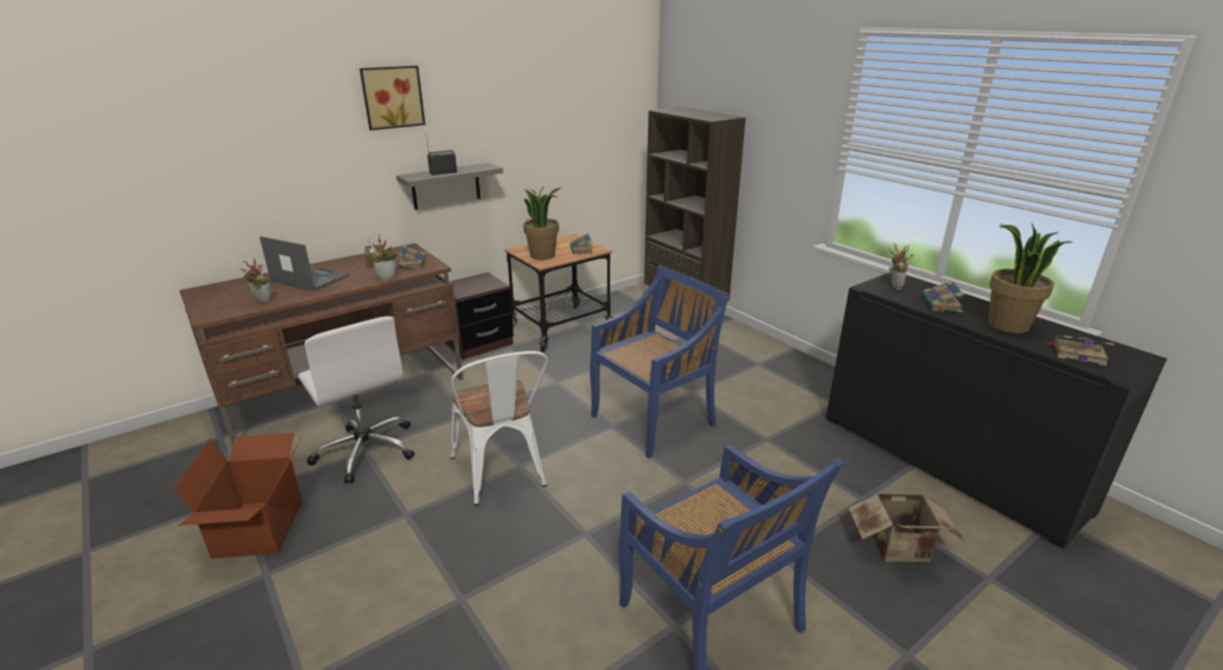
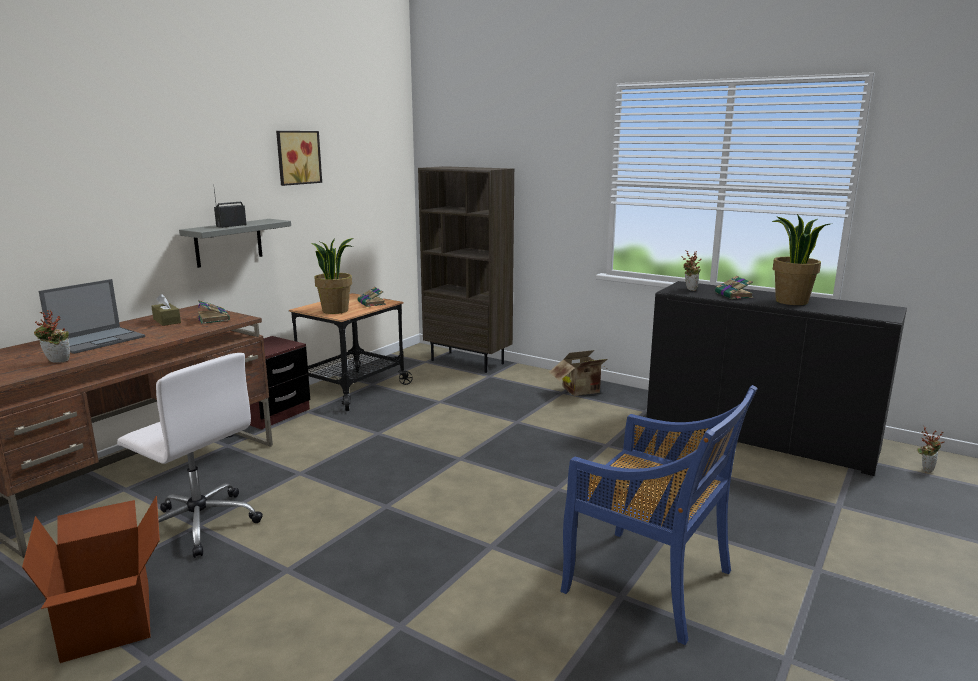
camera: 20 degrees left, 10 degrees down
laptop [260,236,349,291] -> laptop turned 120 degrees clockwise [39,279,145,354]
picture [359,66,425,130] -> picture moved to [276,131,322,186]
potted plant [371,235,398,280] -> potted plant moved to [917,427,944,473]
white chair [450,351,548,506] -> none
blue chair [590,265,730,459] -> none
cardboard box [849,494,964,562] -> cardboard box moved to [549,350,609,396]
book [1046,336,1114,366] -> none

